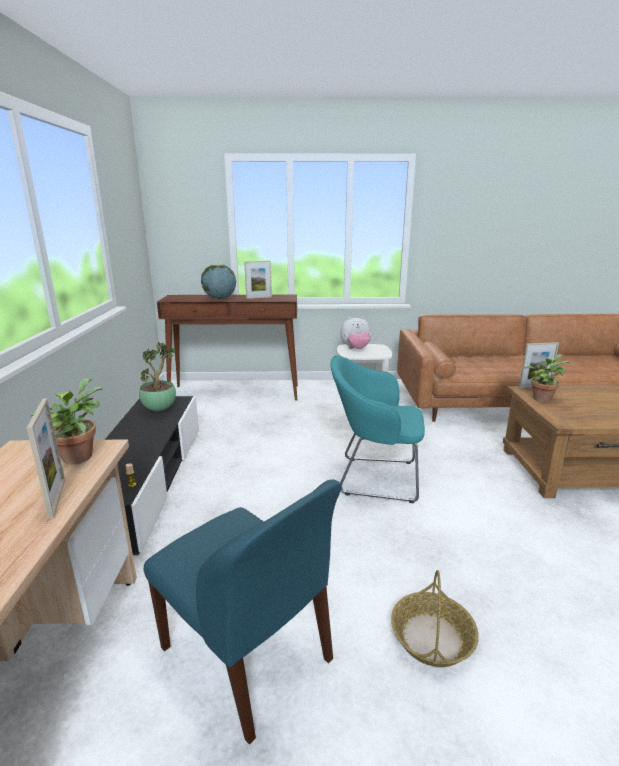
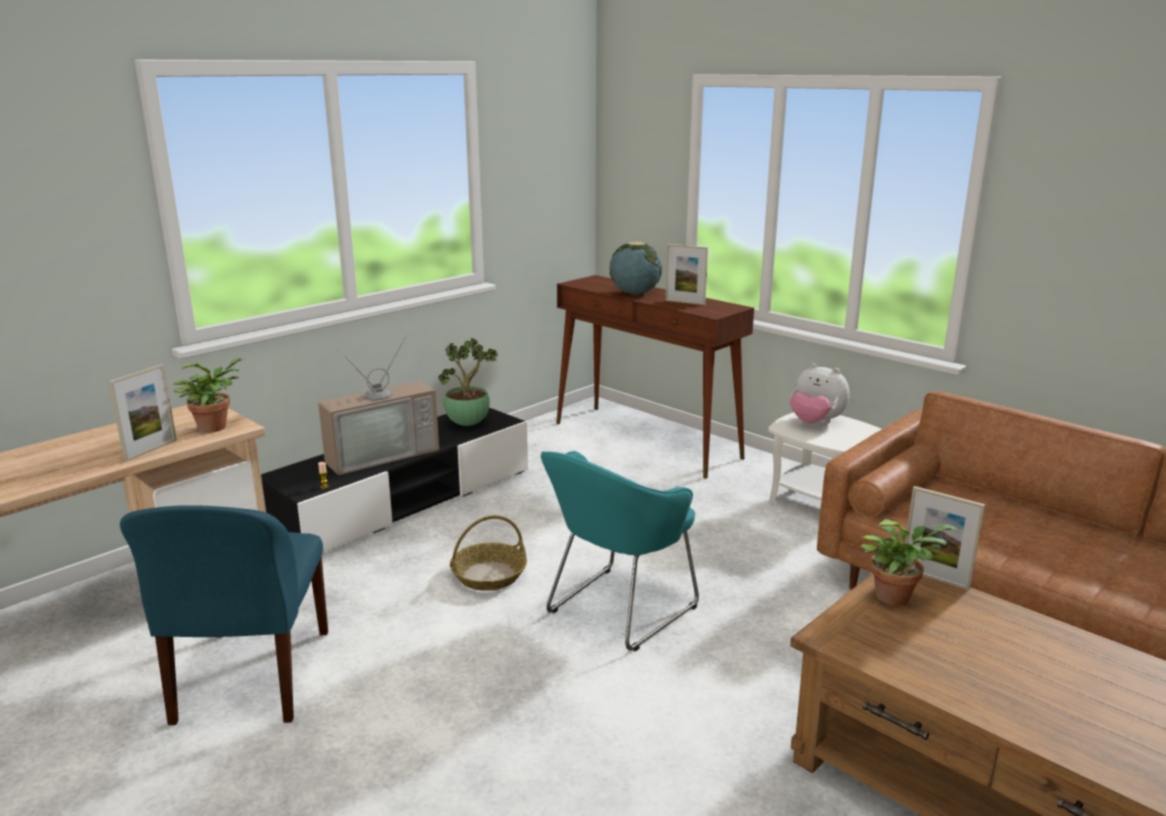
camera: 45 degrees right, 0 degrees up
turquoise armchair [331,355,425,503] -> turquoise armchair turned 105 degrees counterclockwise [541,451,699,651]
basket [391,570,479,667] -> basket moved to [450,515,527,591]
none -> television [318,337,439,475]

